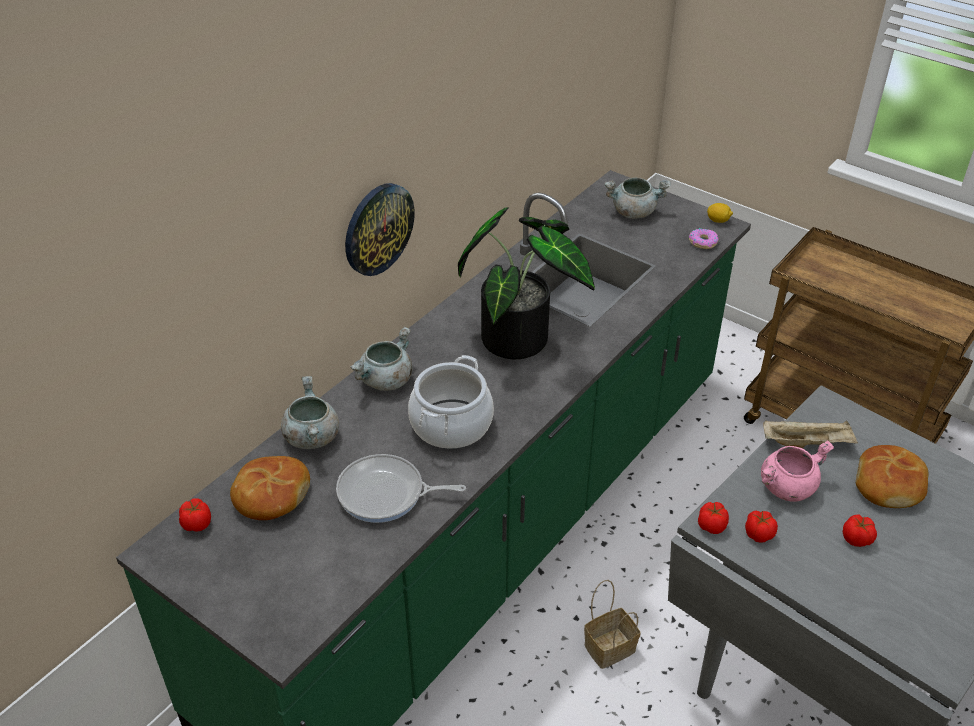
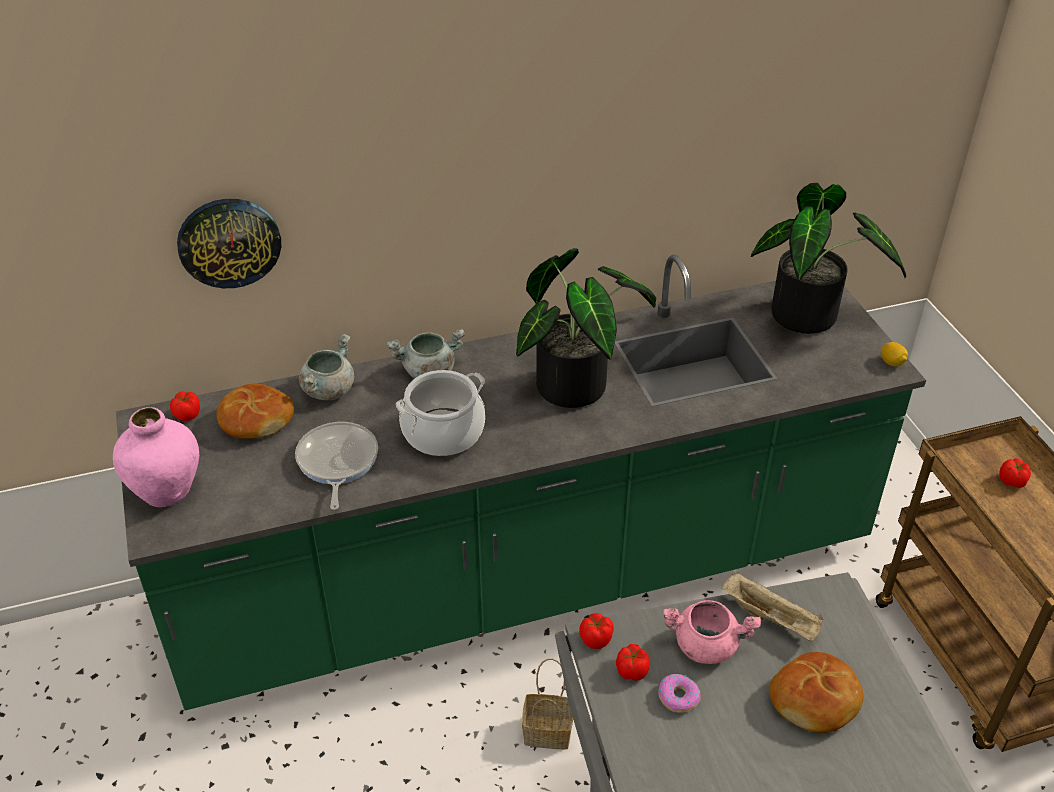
camera: 35 degrees right, 0 degrees up
frying pan [336,454,466,523] -> frying pan turned 45 degrees clockwise [295,422,378,510]
wall clock [345,183,415,276] -> wall clock moved to [177,199,281,288]
grey cooking pot [605,178,671,219] -> potted plant [751,183,906,334]
donut [689,228,719,249] -> donut moved to [658,674,701,713]
tomato [843,515,877,547] -> tomato moved to [999,458,1031,488]
none -> pink vase [113,407,199,507]

